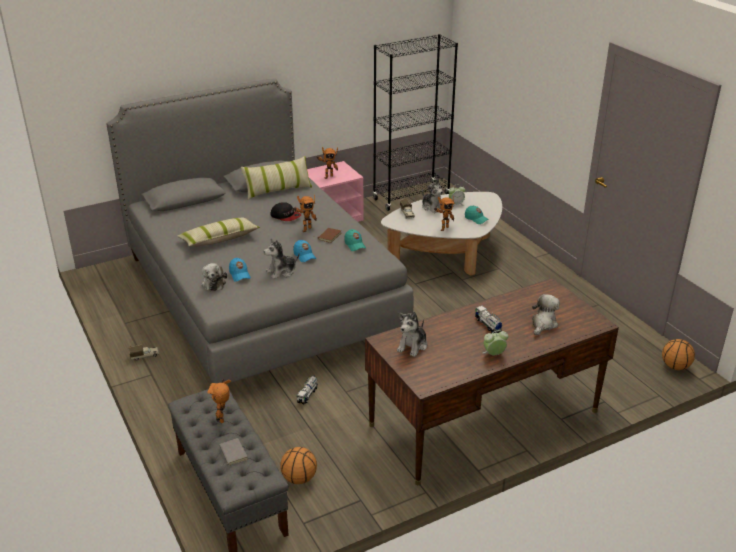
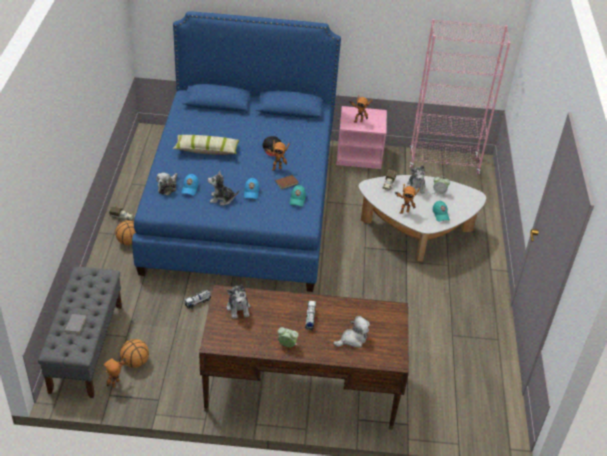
camera: 30 degrees right, 10 degrees up
grey bed [107,78,413,385] -> blue bed [132,11,341,292]
toy robot [207,378,231,423] -> toy robot moved to [104,358,126,388]
pillow [241,156,312,200] -> none
black bookcase [373,34,458,211] -> pink bookcase [410,19,511,174]
plush toy [397,312,427,357] -> plush toy turned 75 degrees counterclockwise [226,284,250,319]
basketball [662,339,695,370] -> basketball moved to [115,220,136,245]

